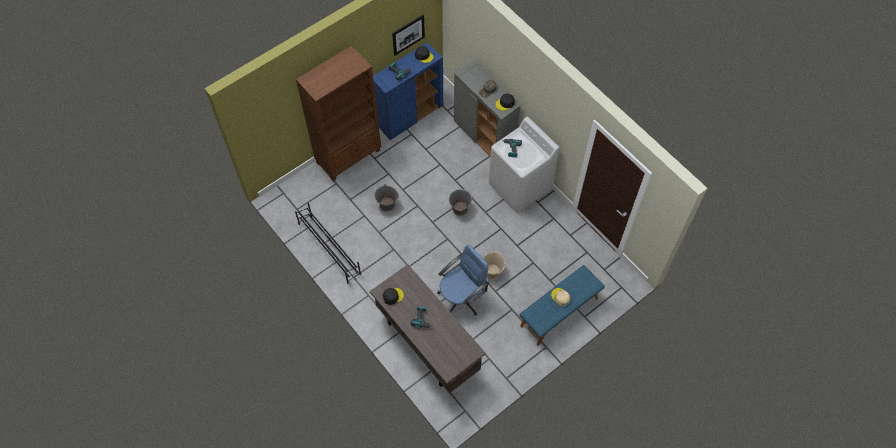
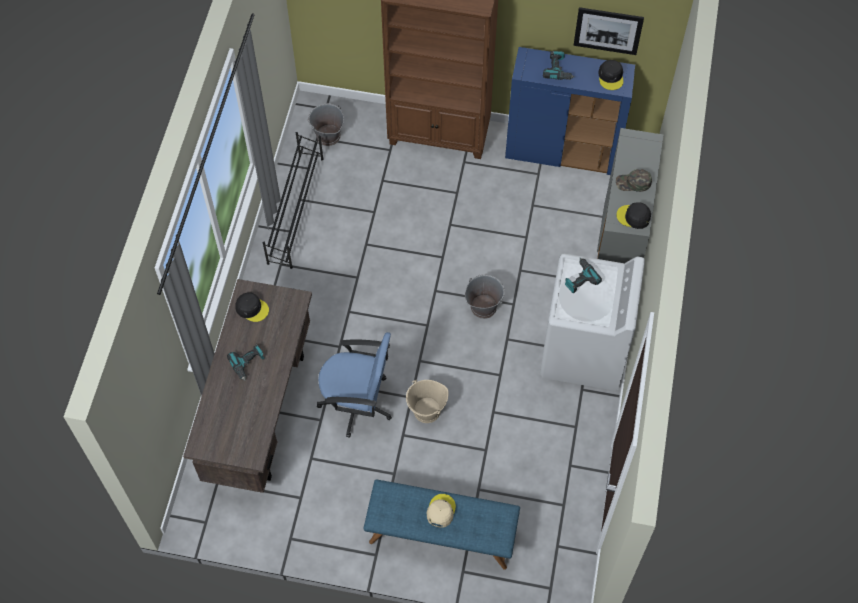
camera: 50 degrees right, 0 degrees up
grey bucket [374,184,399,212] -> grey bucket moved to [308,103,344,146]

